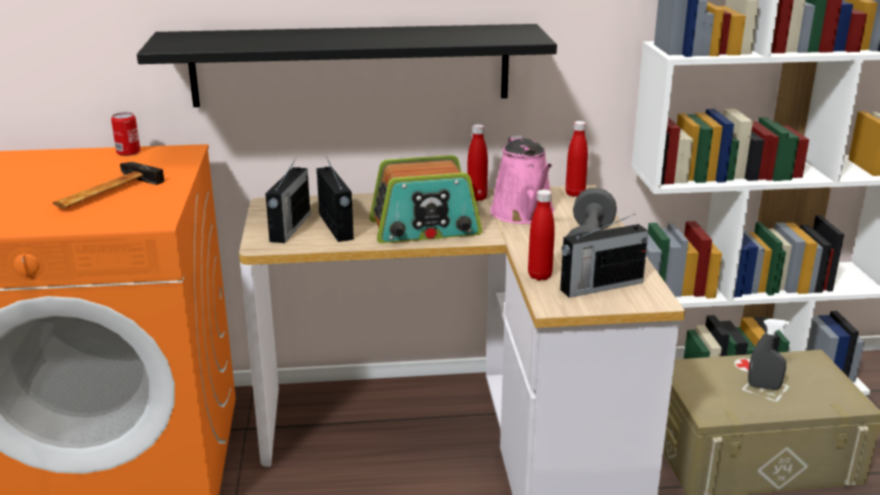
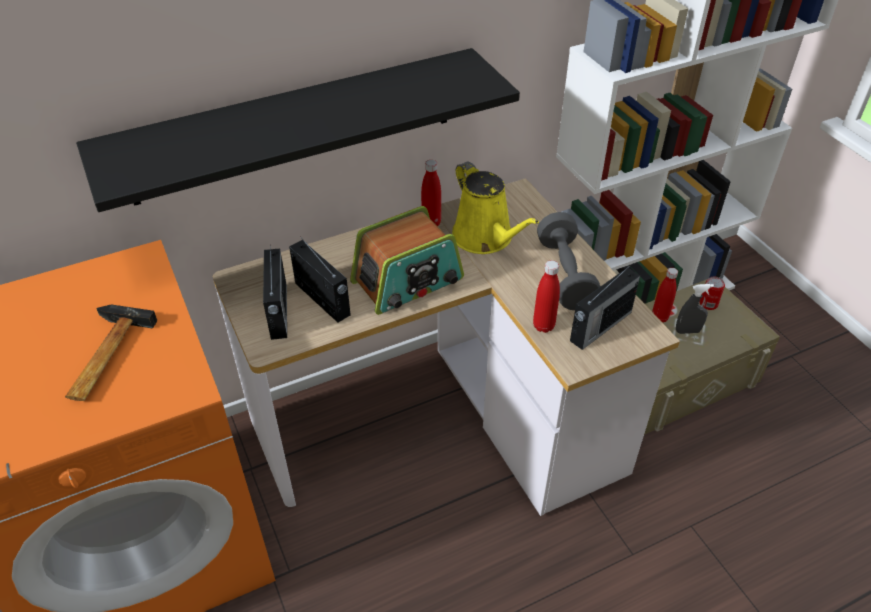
camera: 20 degrees left, 20 degrees up
can [111,112,140,156] -> can moved to [700,277,725,310]
pink watering can [490,135,554,224] -> yellow watering can [452,161,539,254]
red bottle [566,121,588,197] -> red bottle moved to [652,268,678,323]

